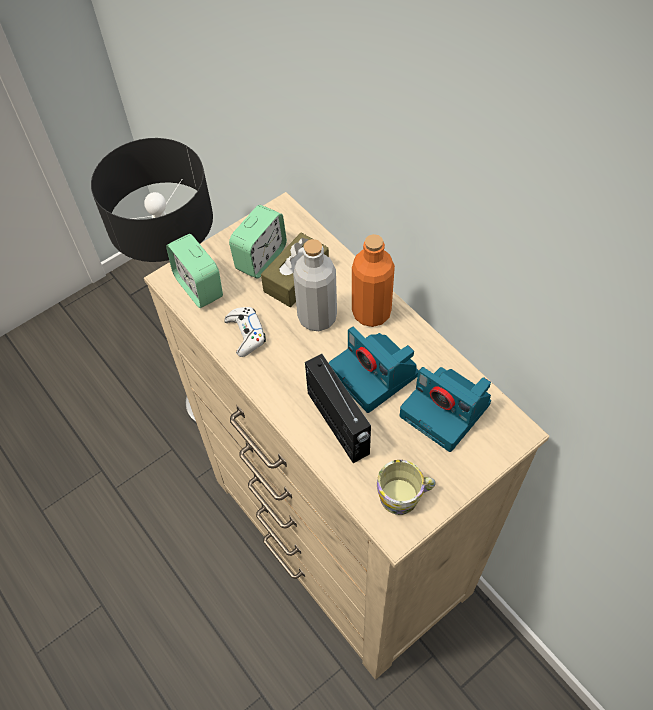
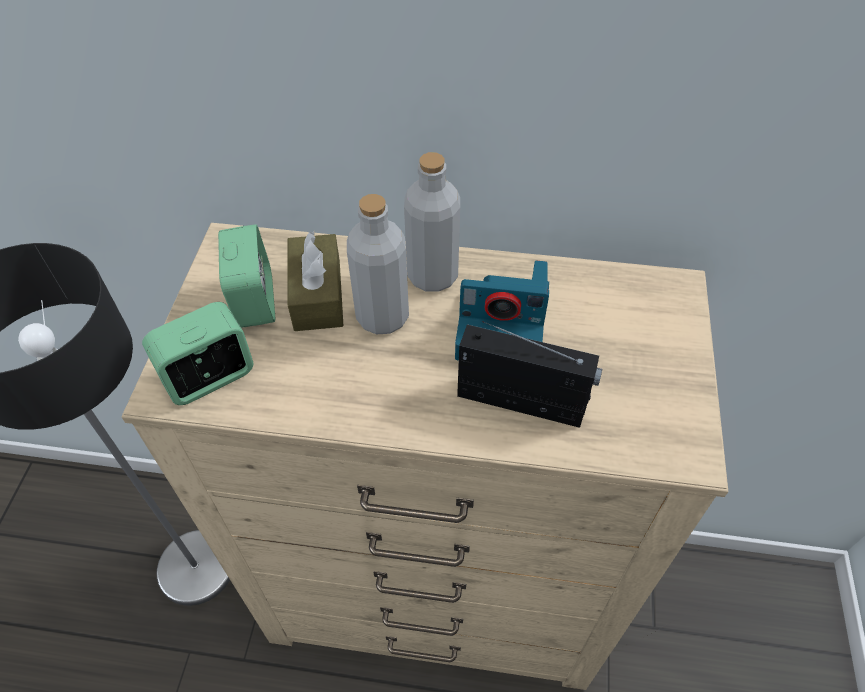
camera: 45 degrees left, 5 degrees down
alarm clock [166,234,223,308] -> alarm clock turned 135 degrees clockwise [142,302,254,405]
white game controller [224,307,266,357] -> none
orange bottle [352,234,395,327] -> grey bottle [404,152,460,292]
mug [377,460,436,515] -> none
camera [400,367,491,452] -> none

